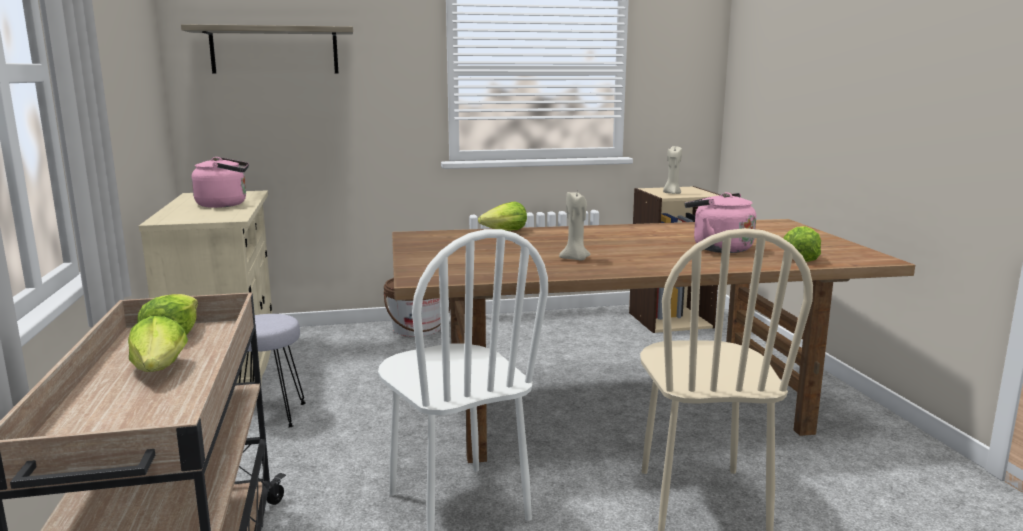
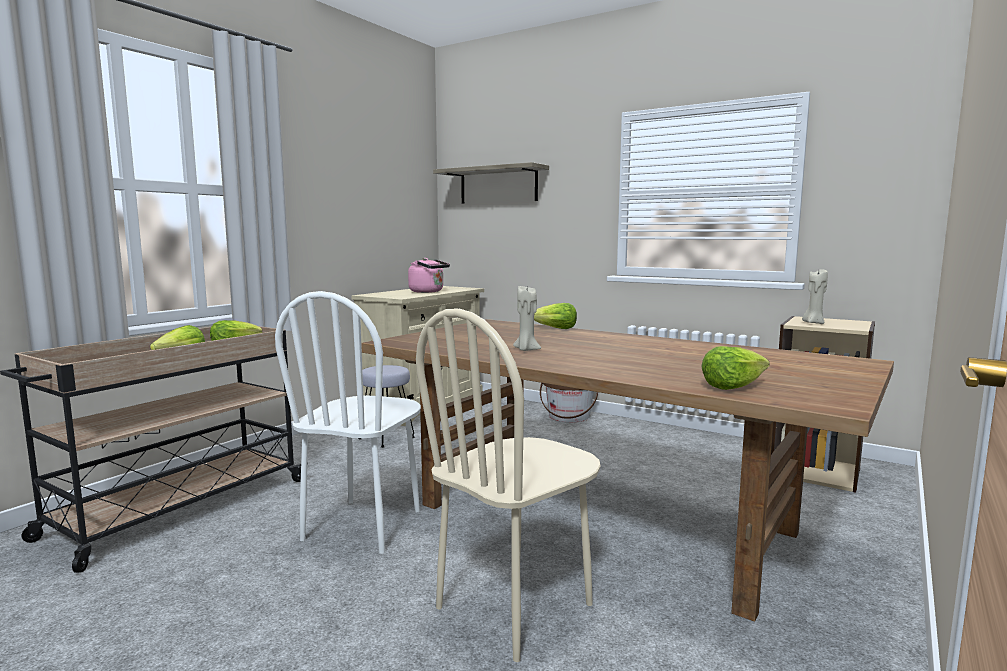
camera: 45 degrees right, 5 degrees down
pink kettle [685,192,756,253] -> none

